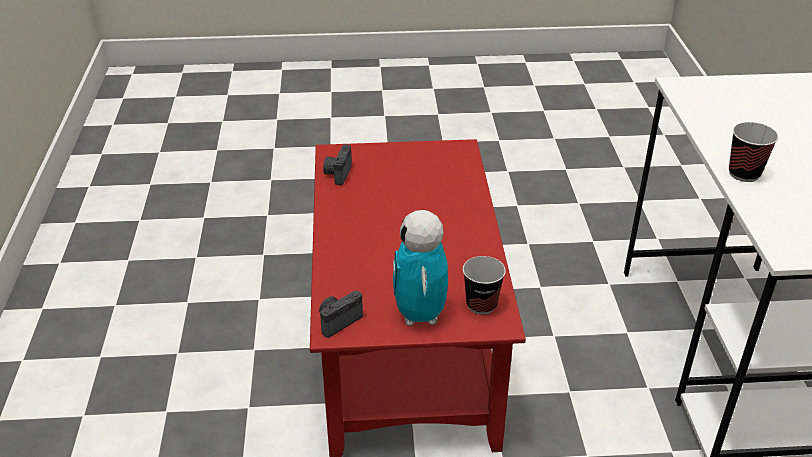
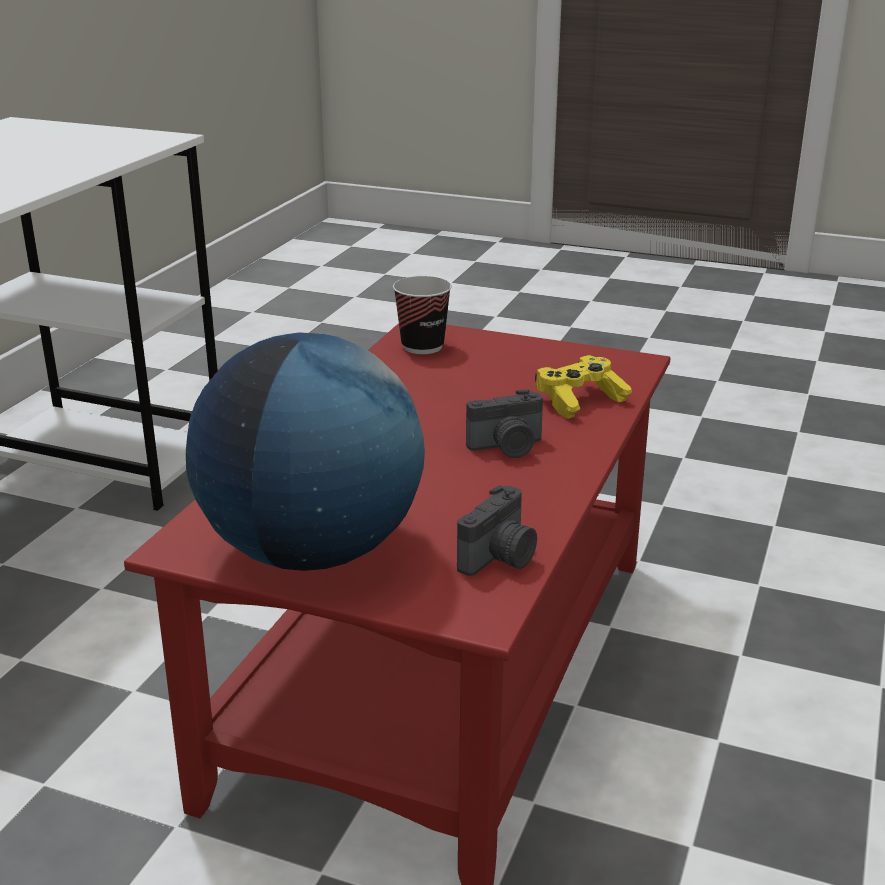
camera: 155 degrees left, 10 degrees down
camera [319,290,363,338] -> camera moved to [466,389,543,458]
toy robot [393,210,448,325] -> none
cup [729,122,778,182] -> none
none -> globe [186,333,425,571]
none -> yellow game controller [535,355,632,419]

